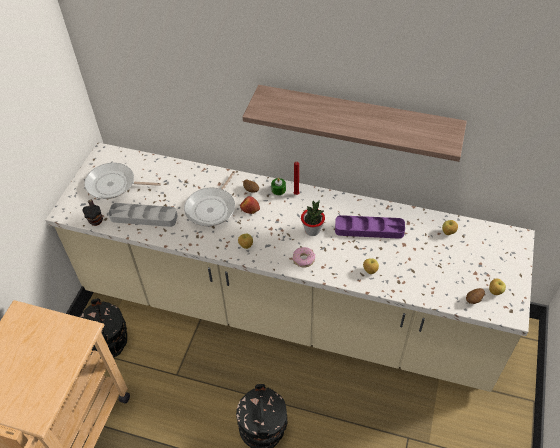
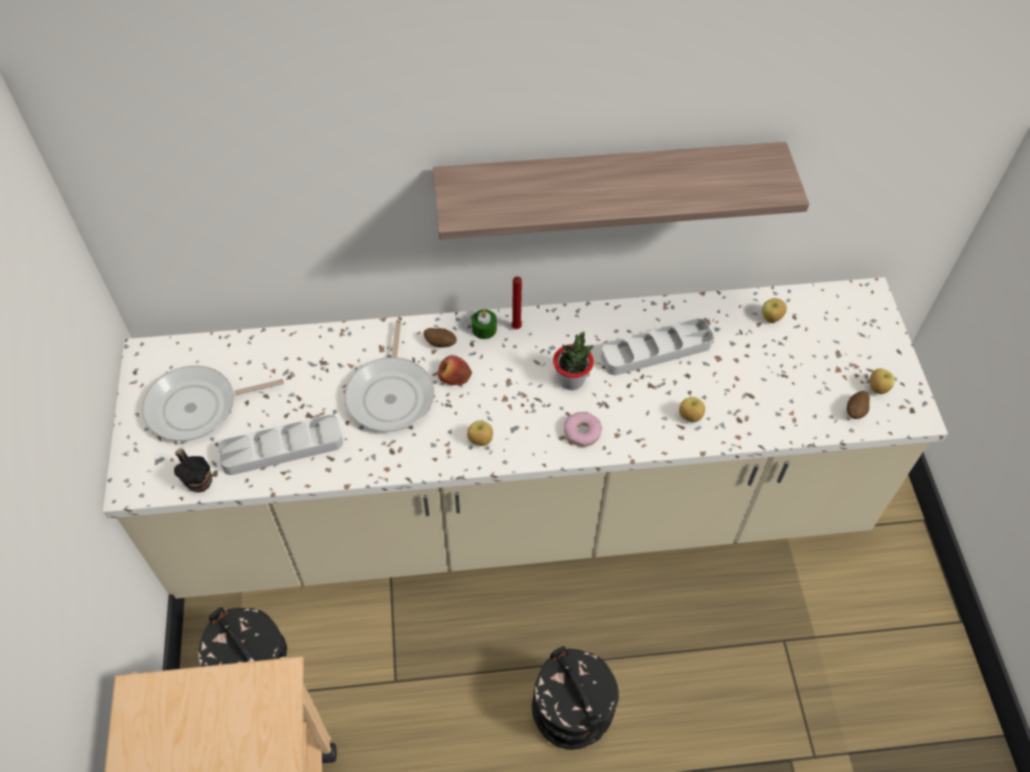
camera: 25 degrees left, 5 degrees up
purple tray [335,215,405,239] -> grey tray [601,318,714,375]

